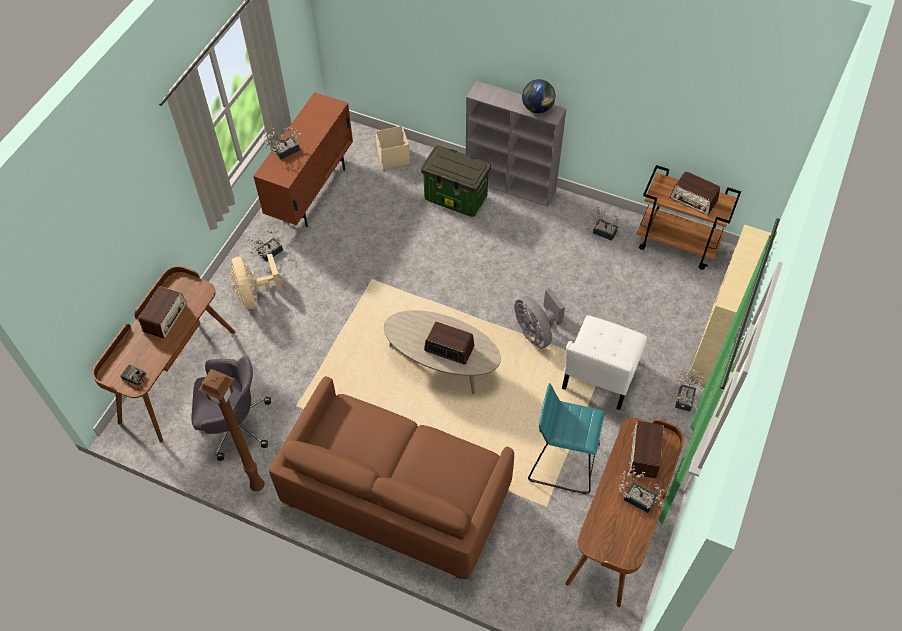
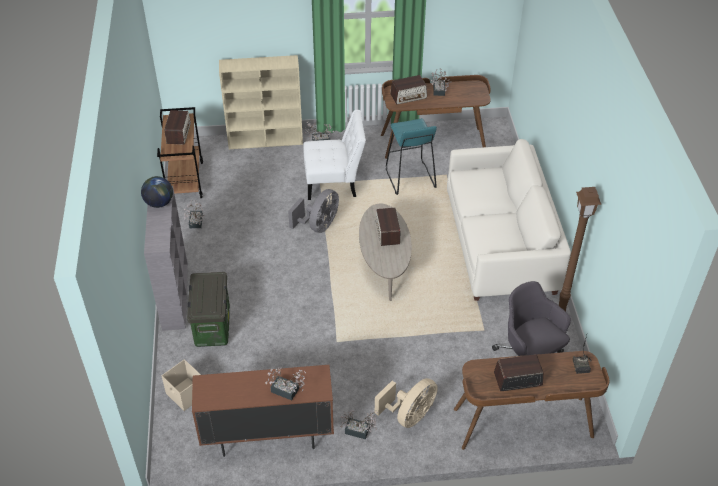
camera: 120 degrees left, 10 degrees down
brown sofa [269,376,514,579] -> white sofa [447,139,571,301]

